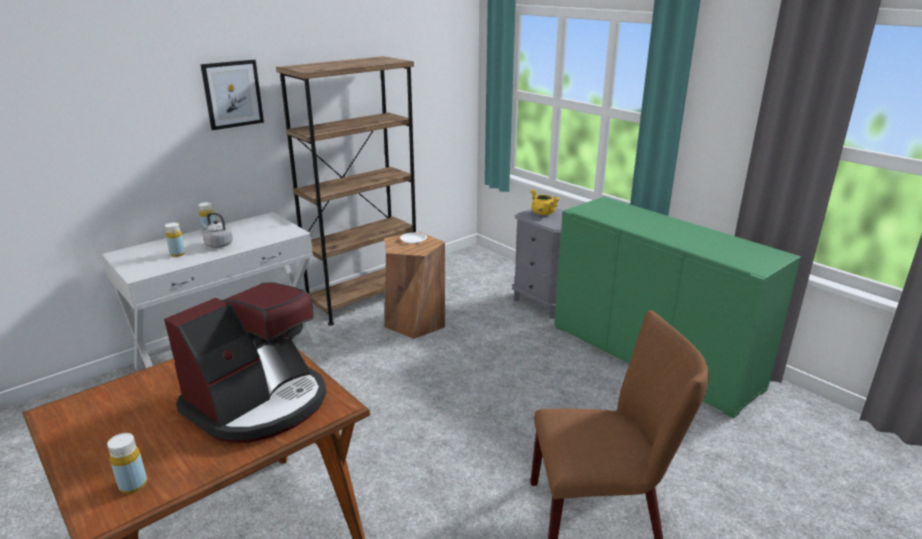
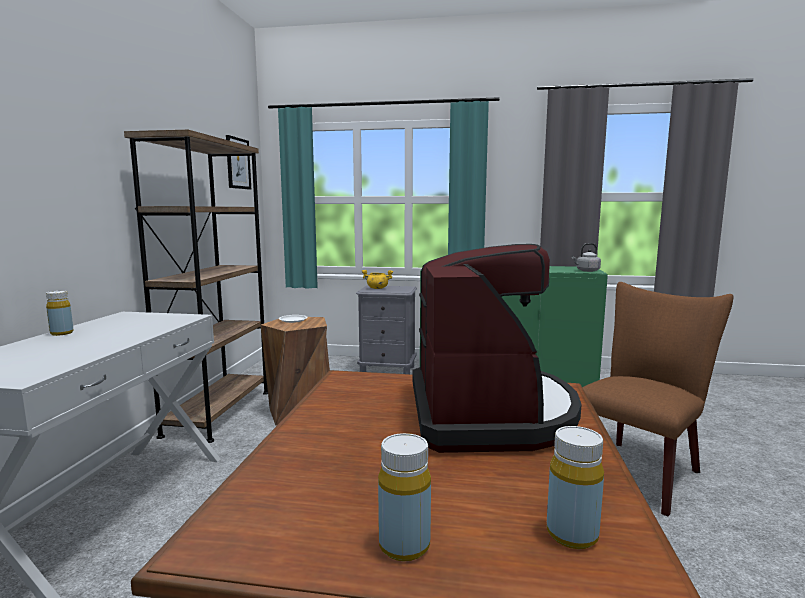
camera: 40 degrees left, 15 degrees down
yellow bottle [165,222,186,257] -> yellow bottle moved to [378,433,431,562]
picture [200,60,264,130] -> picture moved to [226,135,251,190]
grey kettle [201,212,233,248] -> grey kettle moved to [572,243,601,272]

